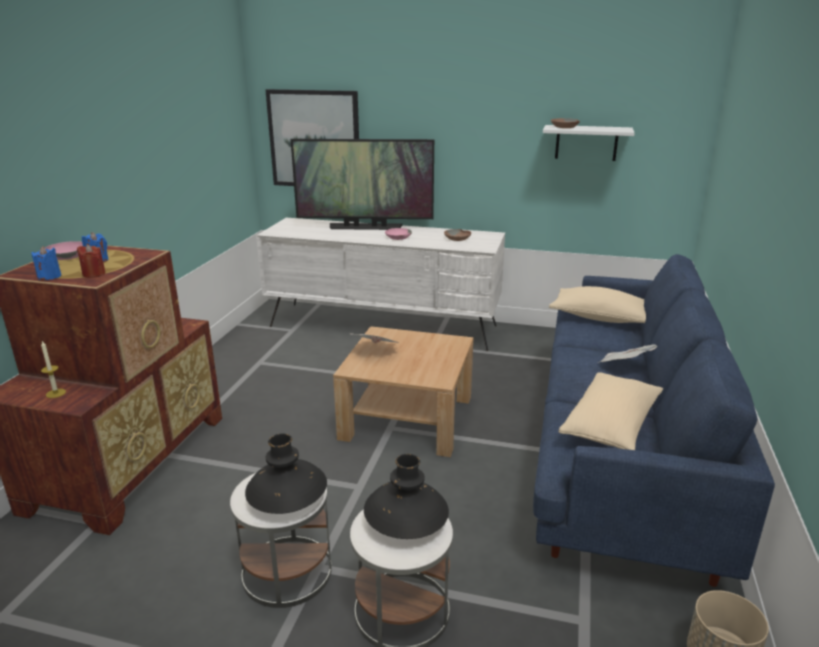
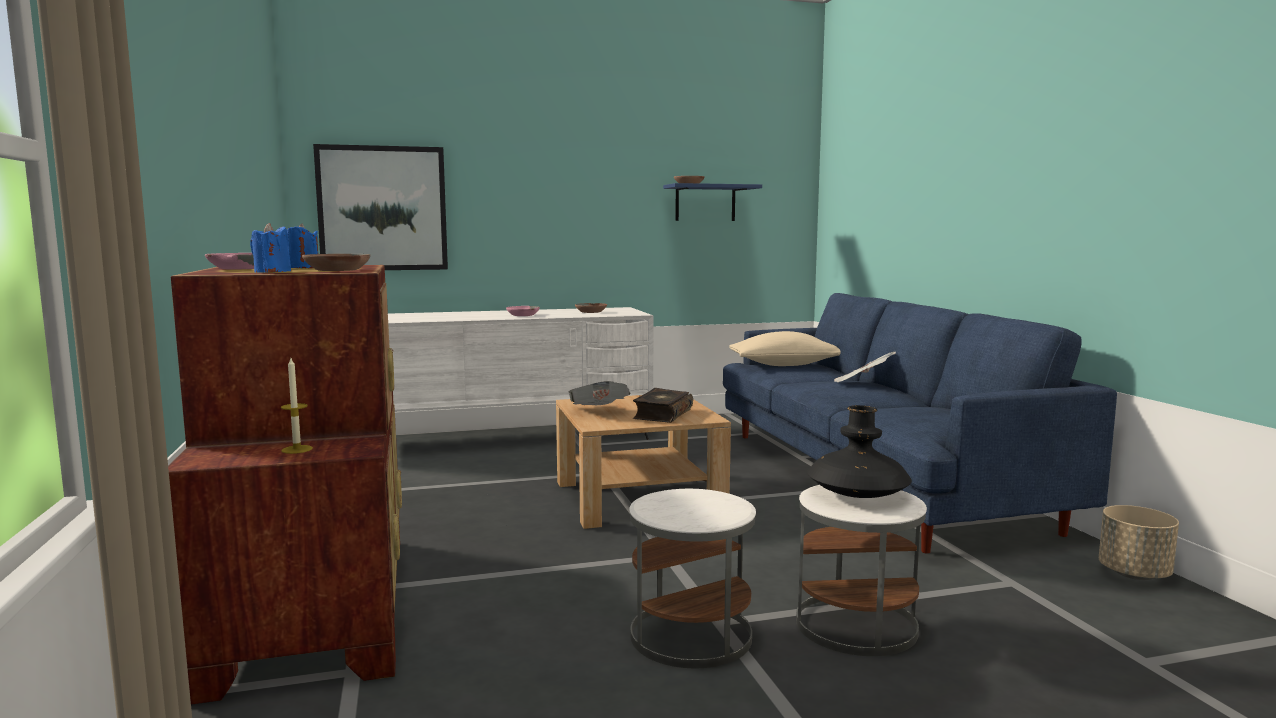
camera: 30 degrees left, 15 degrees down
red candle [77,244,106,278] -> brown bowl [302,254,371,271]
black vase [245,433,327,514] -> none
television [291,139,434,230] -> none
white shelf [543,125,634,161] -> blue shelf [663,183,762,221]
beige pillow [559,373,663,450] -> none
none -> book [633,388,693,423]

